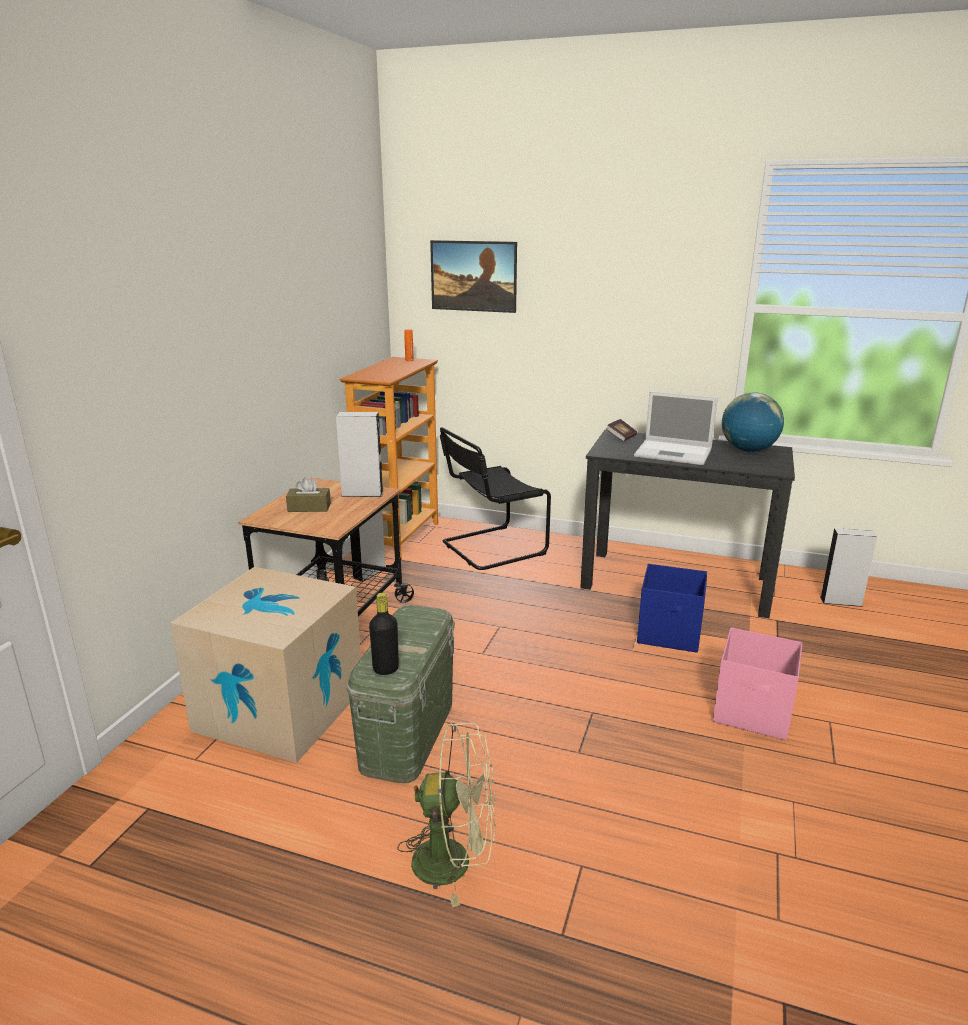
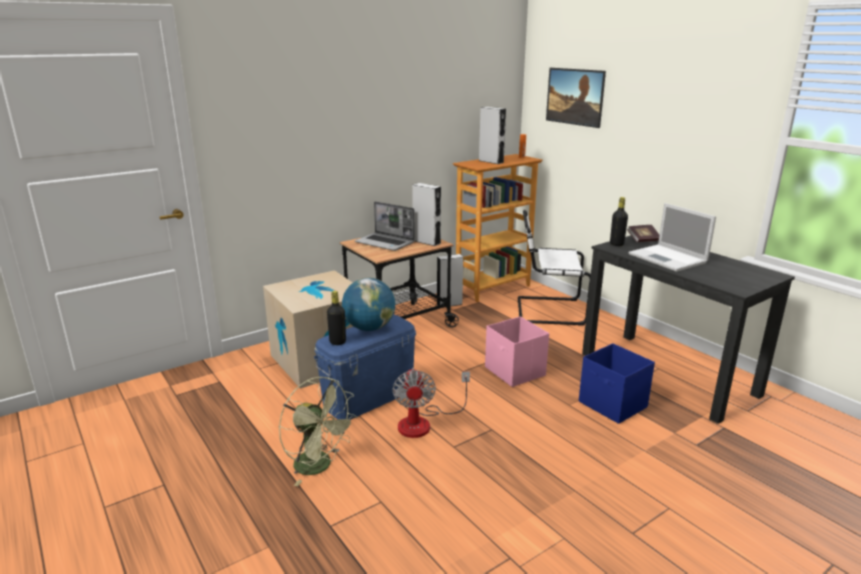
camera: 35 degrees right, 0 degrees up
brown tissue box [286,477,331,512] -> laptop [355,201,415,251]
green storage box [346,605,455,783] -> blue storage box [314,315,416,420]
black chair [440,427,551,570] -> white chair [518,210,591,326]
pink storage box [713,627,803,741] -> pink storage box moved to [485,316,549,387]
globe [722,392,784,452] -> globe moved to [342,278,395,331]
grey speaker [820,528,877,607] -> grey speaker moved to [479,107,506,164]
none -> fan [392,368,470,438]
none -> black bottle [610,197,628,246]

